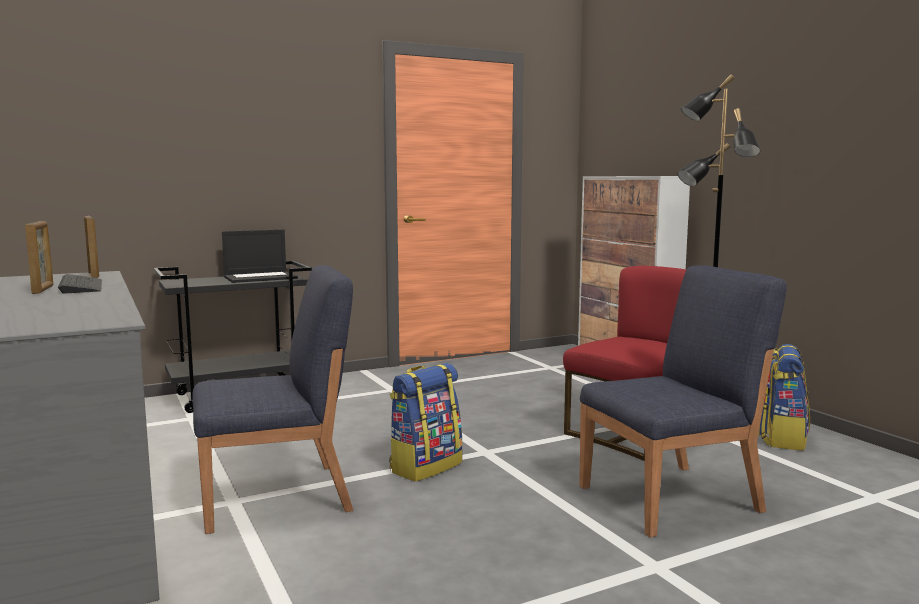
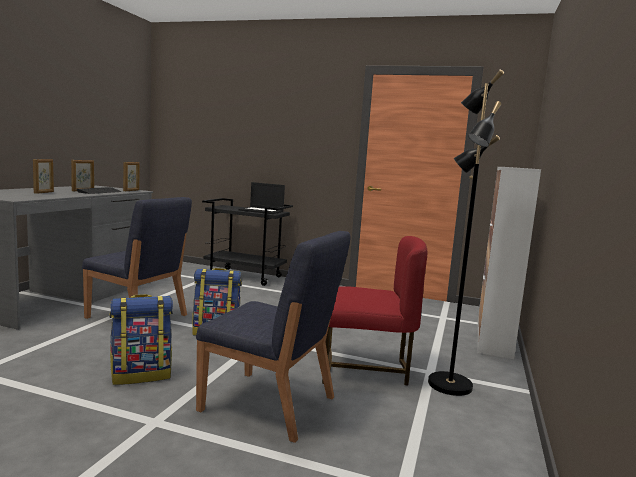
camera: 45 degrees right, 0 degrees up
backpack [758,344,810,451] -> backpack moved to [109,294,173,385]
none -> picture frame [33,159,54,194]

